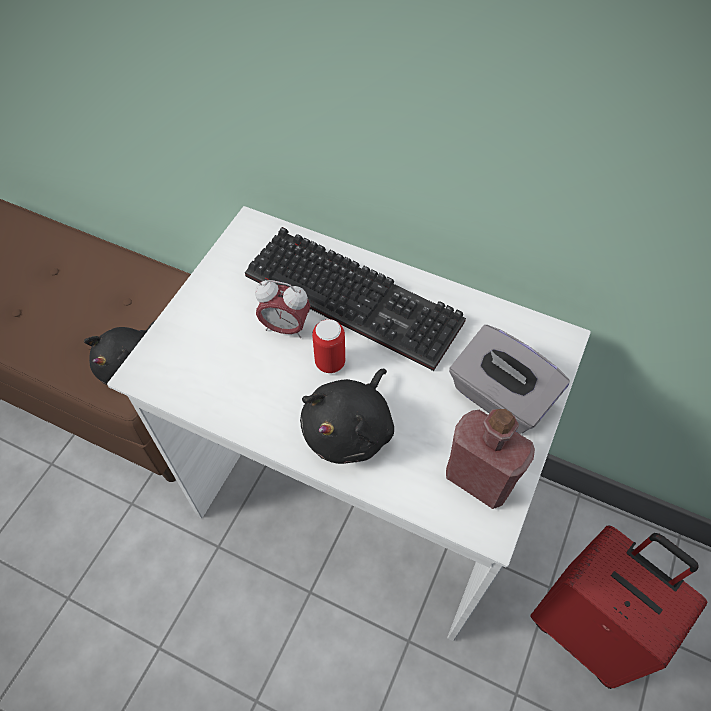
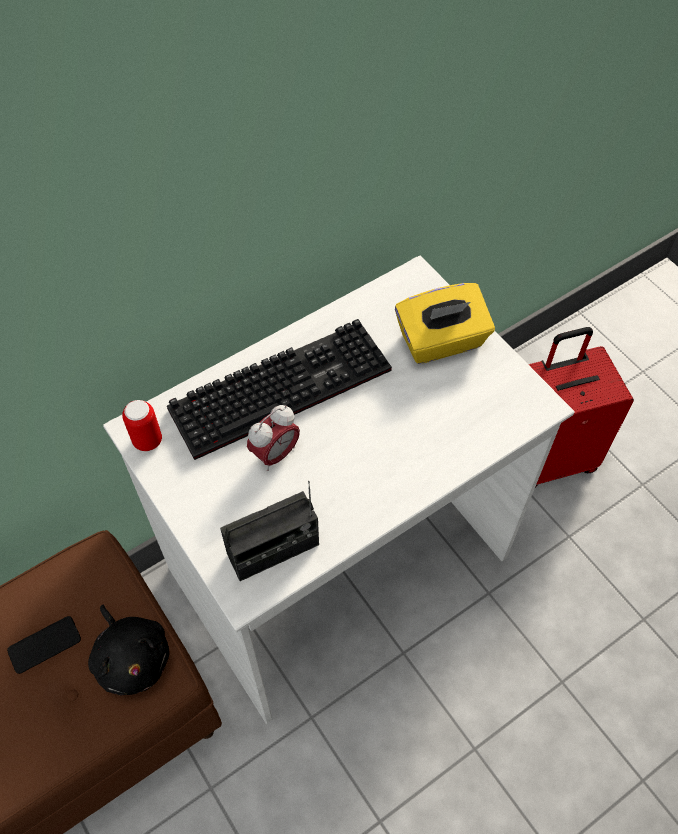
camera: 60 degrees left, 0 degrees up
black plush toy [300,369,394,464] -> none
can [312,319,345,373] -> can moved to [122,400,162,451]
red bottle [446,409,535,509] -> none
grey tissue box [449,325,570,434] -> yellow tissue box [395,283,495,364]
none -> phone [7,616,81,674]
none -> radio [220,481,319,581]

